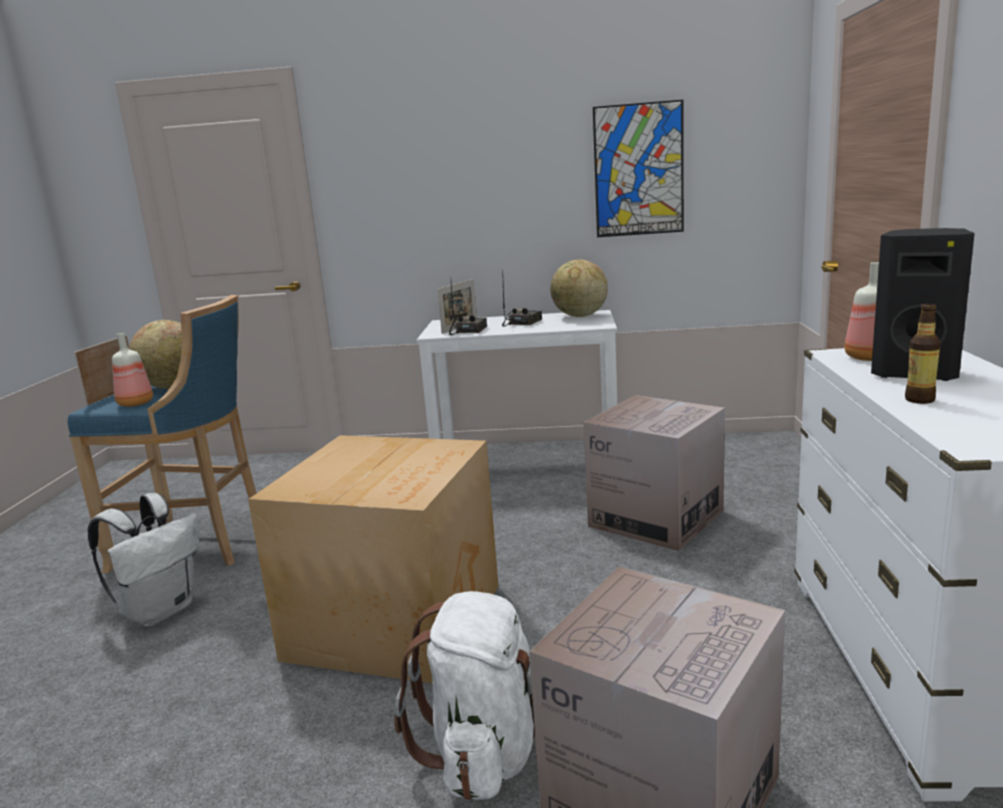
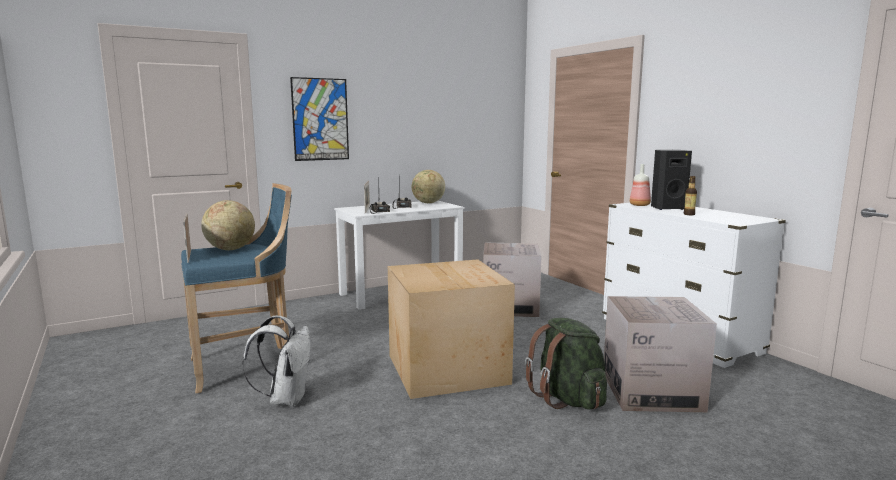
camera: 35 degrees left, 5 degrees down
bottle [112,333,153,407] -> none
white backpack [394,591,535,800] -> green backpack [525,318,607,410]
picture [593,100,684,237] -> picture moved to [290,77,349,161]

